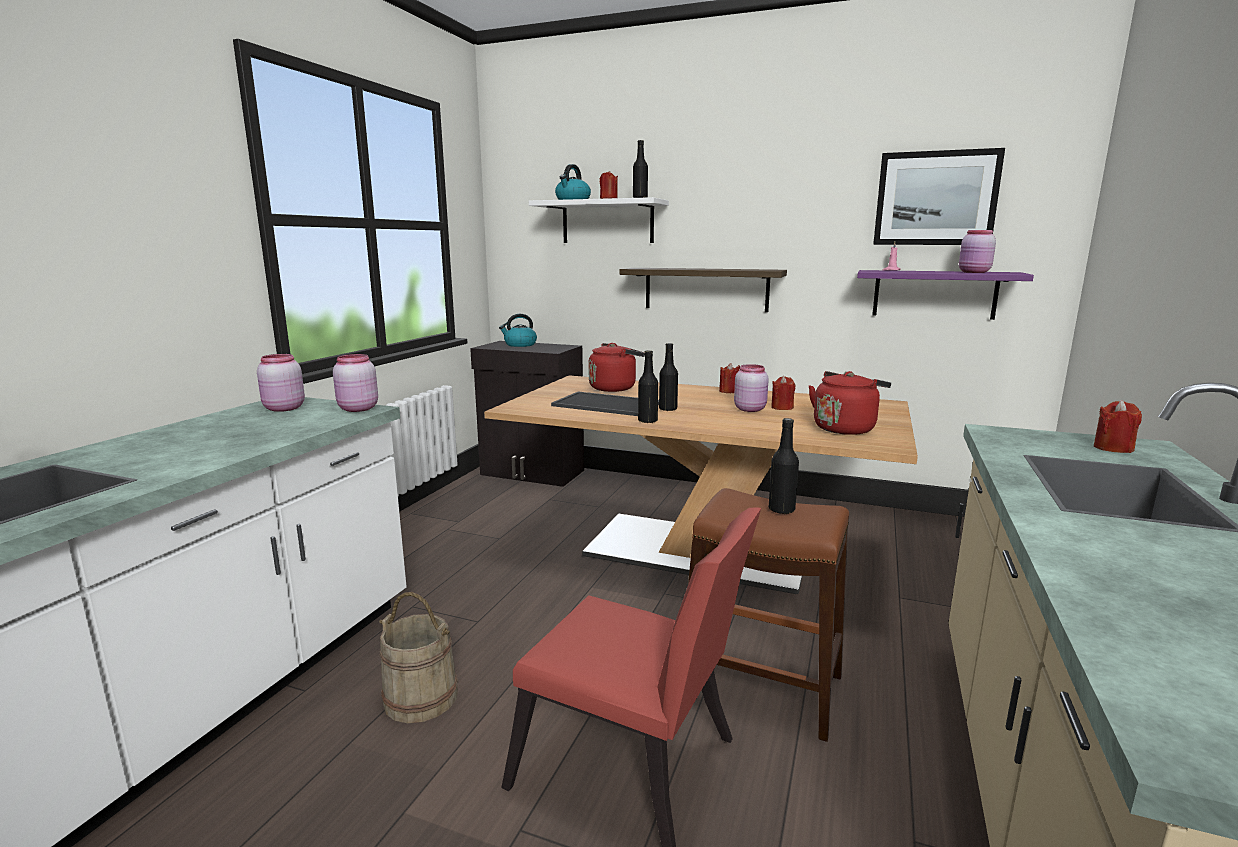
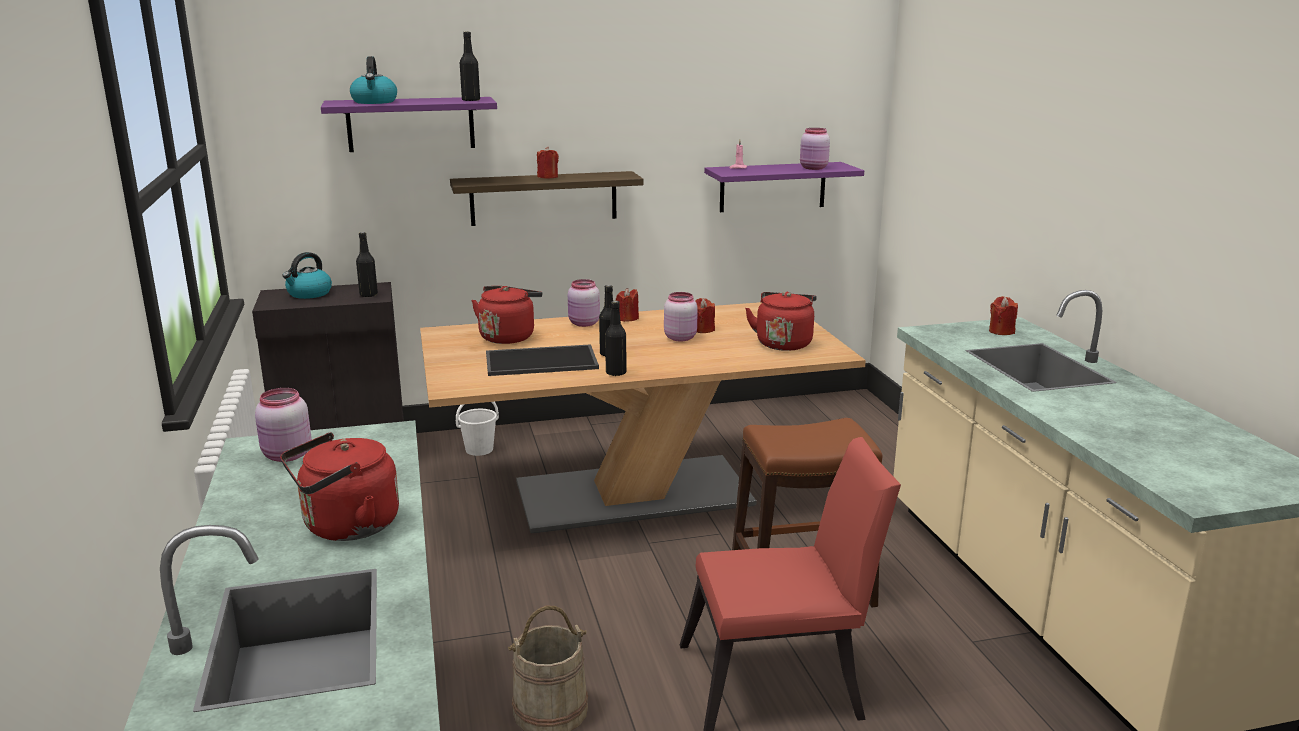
camera: 35 degrees left, 5 degrees up
pink jar [333,354,378,412] -> pink jar moved to [568,279,600,327]
white shelf [529,197,669,243] -> purple shelf [321,97,497,152]
red candle [600,171,618,199] -> red candle moved to [537,147,559,179]
black bottle [769,418,799,515] -> black bottle moved to [356,232,378,297]
picture [873,148,1005,245] -> none
none -> red kettle [280,432,399,541]
none -> white bucket [456,402,499,456]

